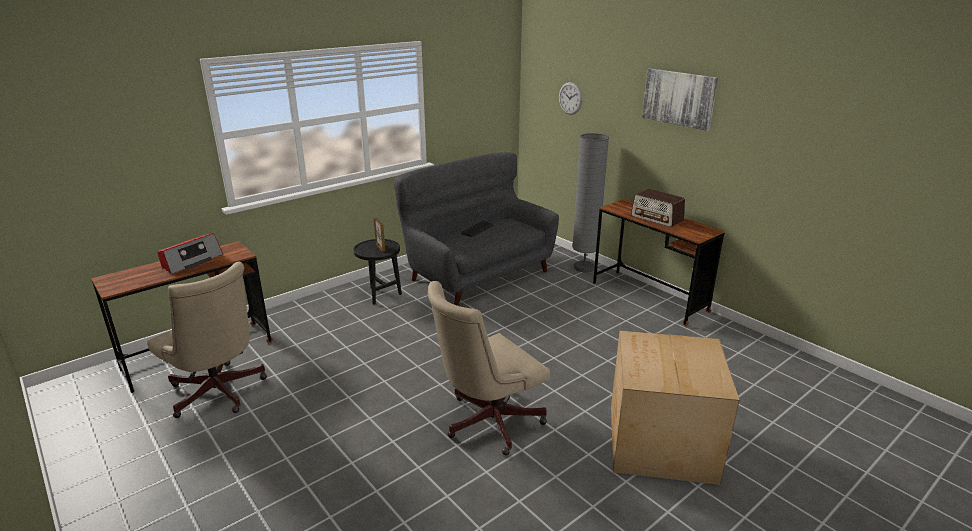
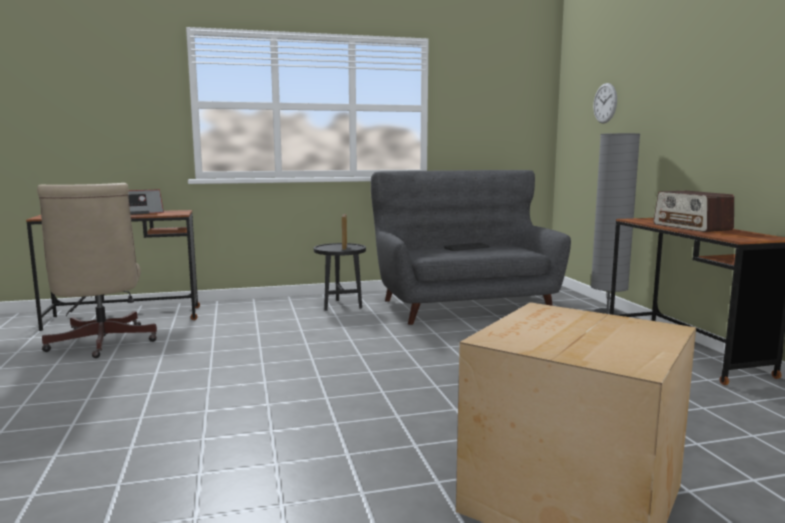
camera: 25 degrees right, 15 degrees down
beige office chair [428,281,550,455] -> none
picture [642,68,718,131] -> none

